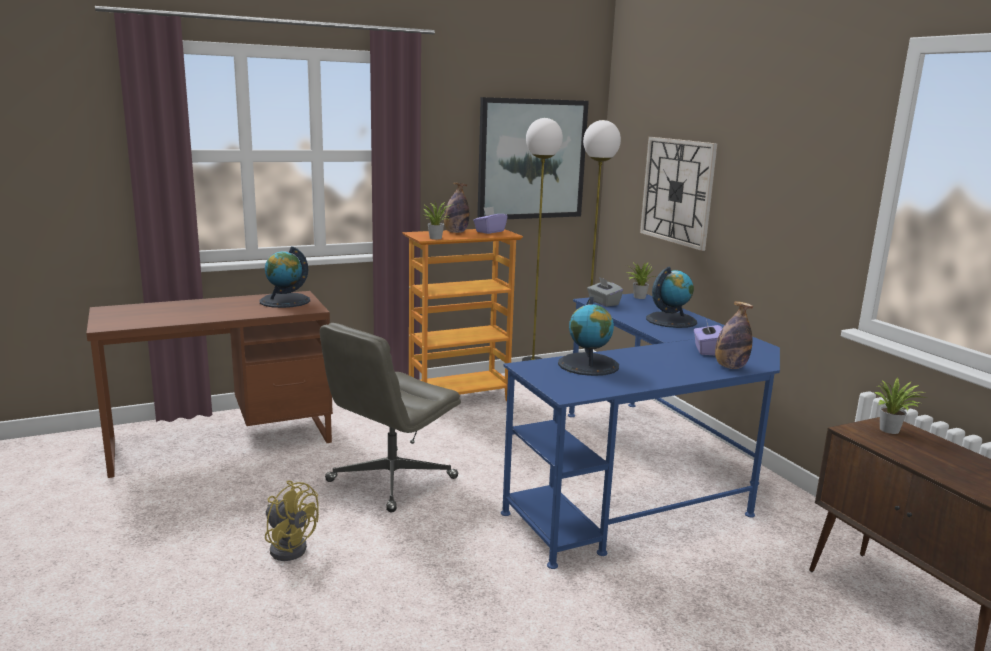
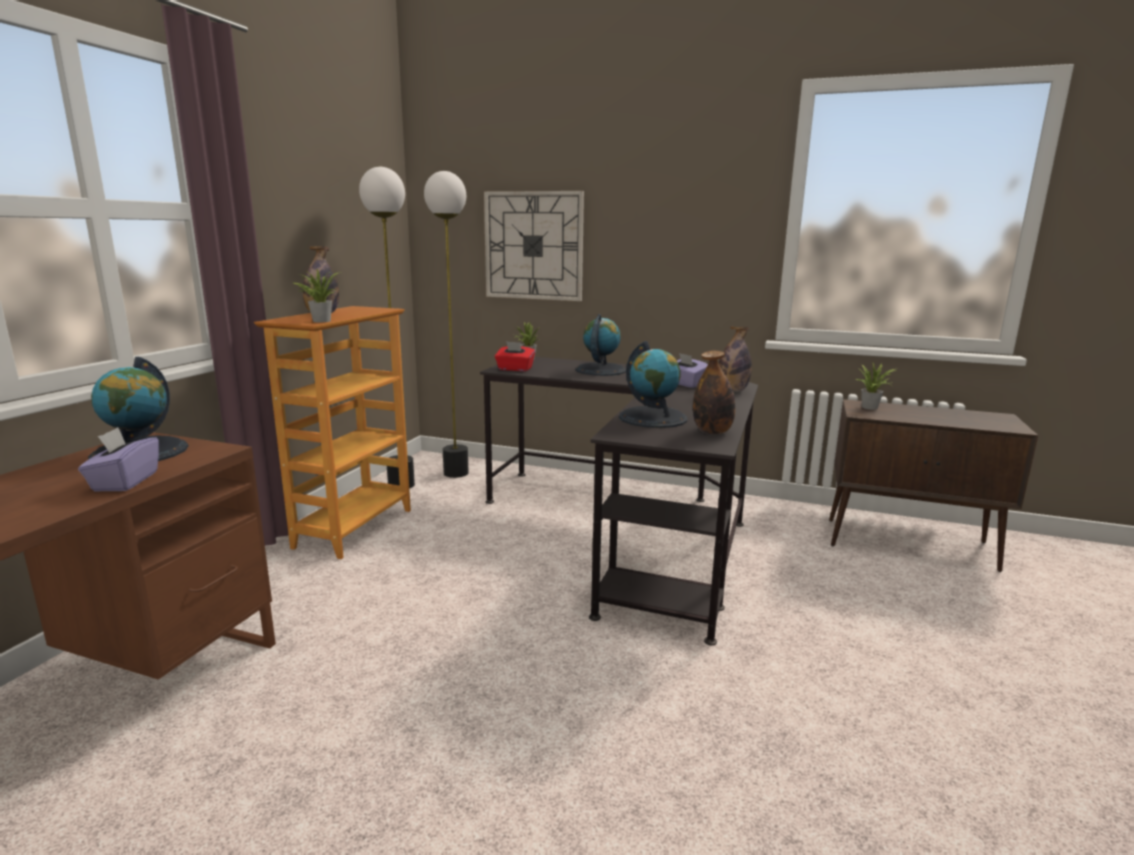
camera: 45 degrees left, 0 degrees up
yellow fan [265,480,319,561] -> none
grey office chair [320,323,461,513] -> none
purple tissue box [473,207,508,234] -> purple tissue box moved to [78,427,159,491]
picture [477,97,589,219] -> none
blue desk [501,293,780,569] -> black desk [480,357,758,645]
grey tissue box [587,277,623,307] -> red tissue box [495,341,535,371]
none -> bottle [693,351,735,434]

